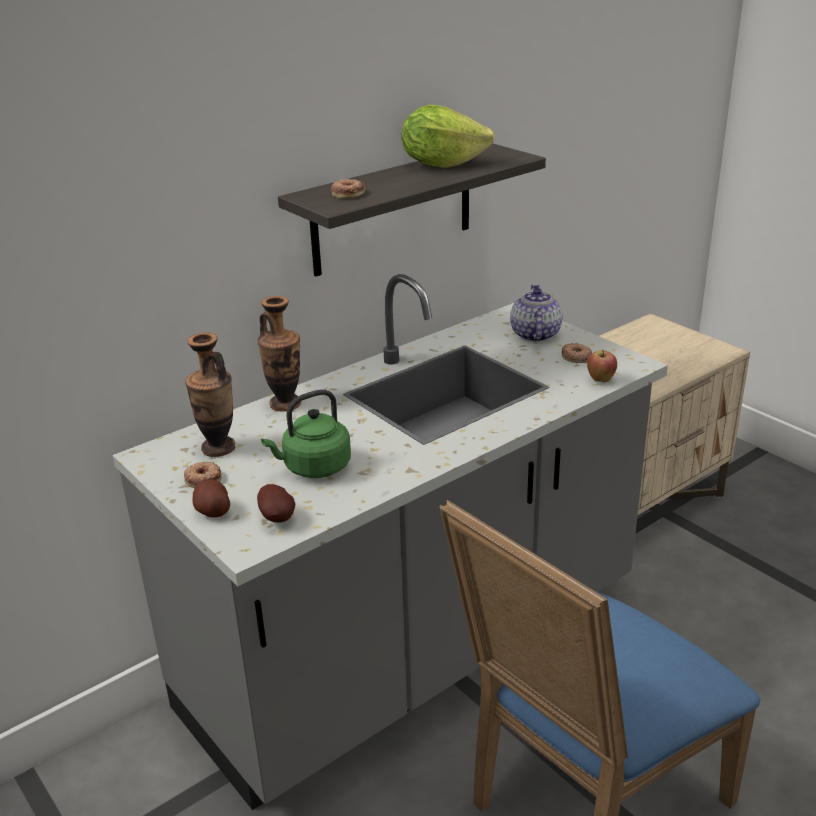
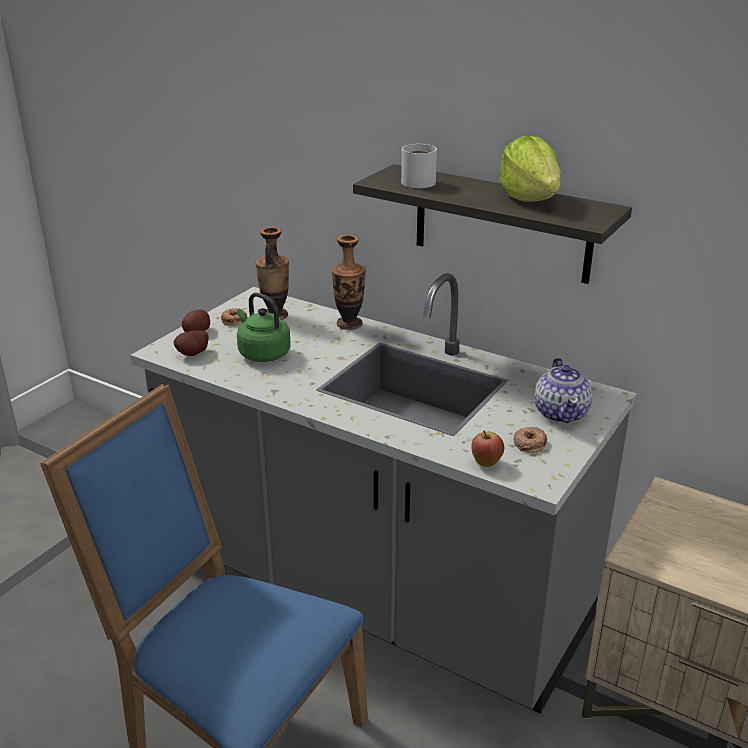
camera: 70 degrees right, 0 degrees up
donut [331,179,365,199] -> white mug [401,144,437,188]
teapot [510,284,563,342] -> teapot turned 105 degrees clockwise [534,358,592,424]

